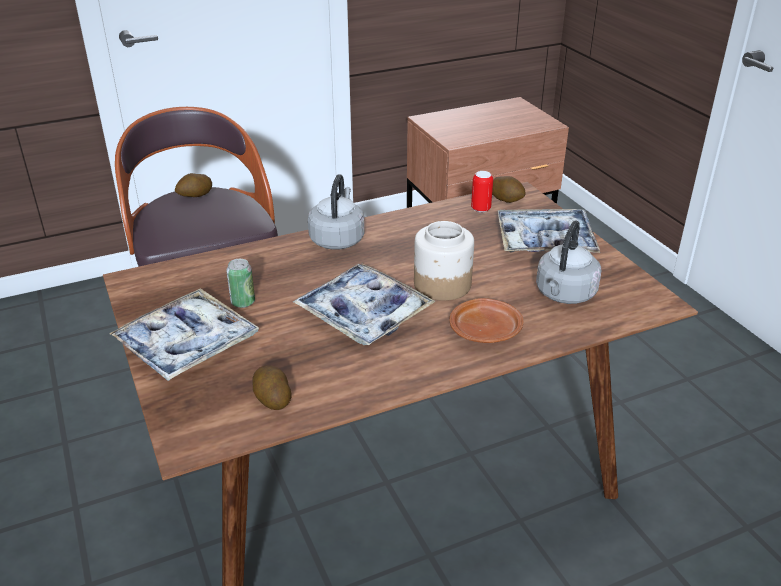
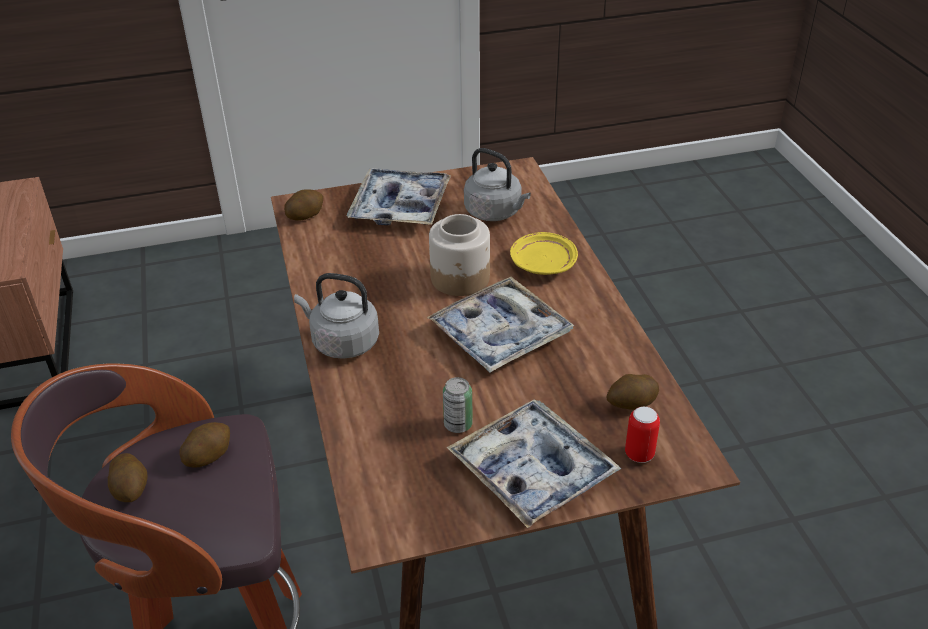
camera: 80 degrees left, 5 degrees up
brown plate [449,298,523,343] -> yellow plate [510,232,578,275]
can [471,171,493,212] -> can moved to [625,406,660,463]
none -> potato [179,422,230,468]

